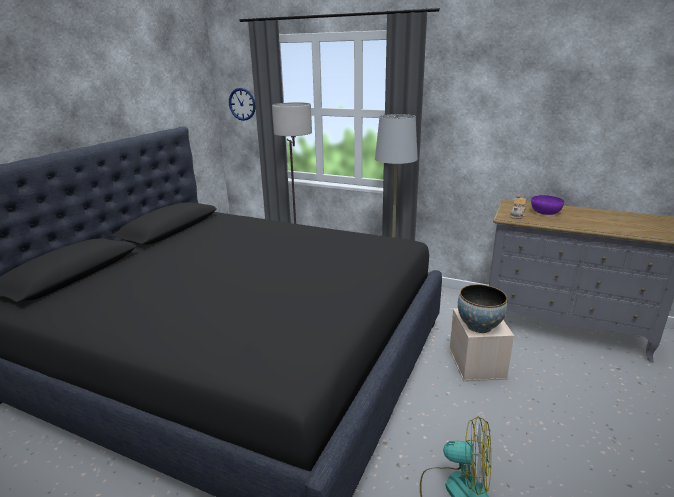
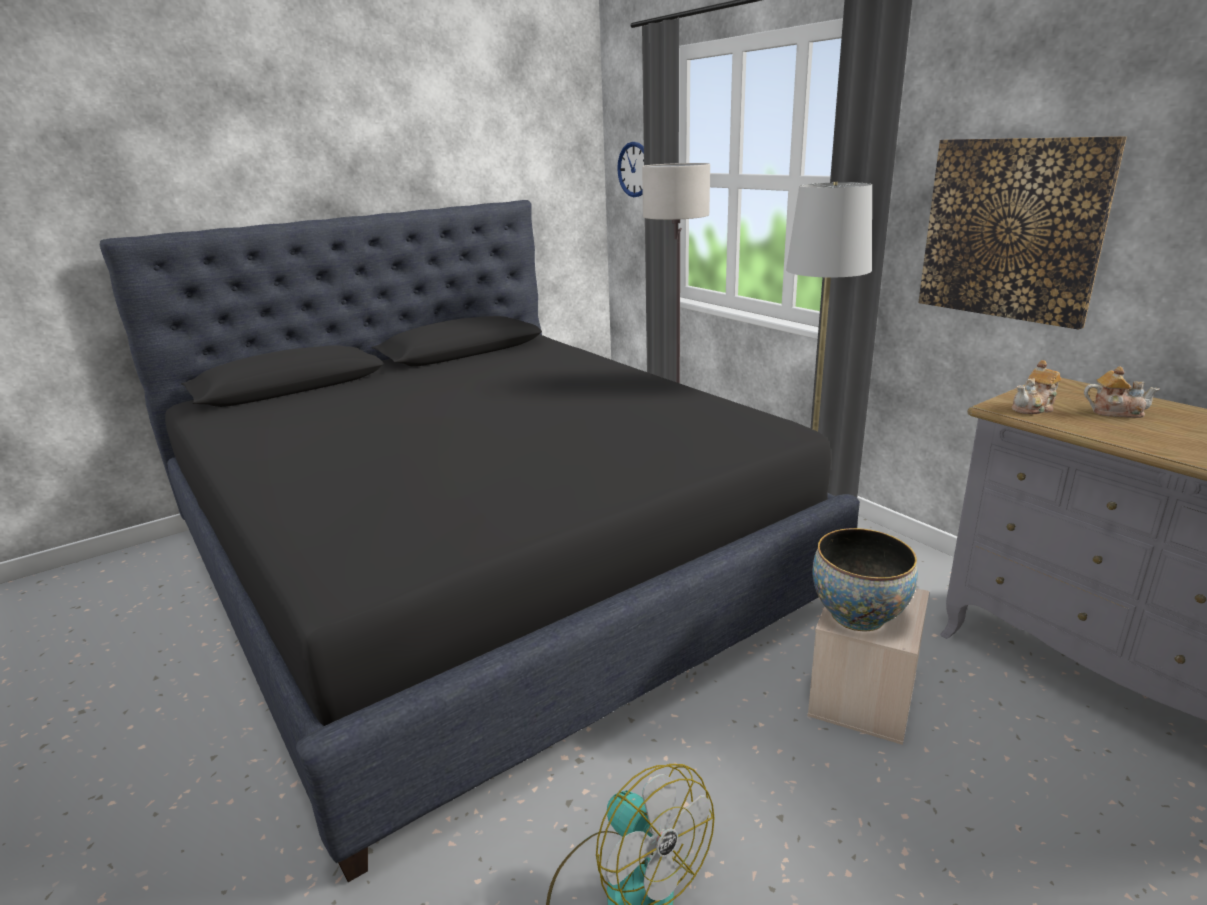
camera: 30 degrees right, 0 degrees up
purple bowl [531,195,564,215] -> teapot [1084,366,1160,418]
none -> picture [918,136,1127,330]

